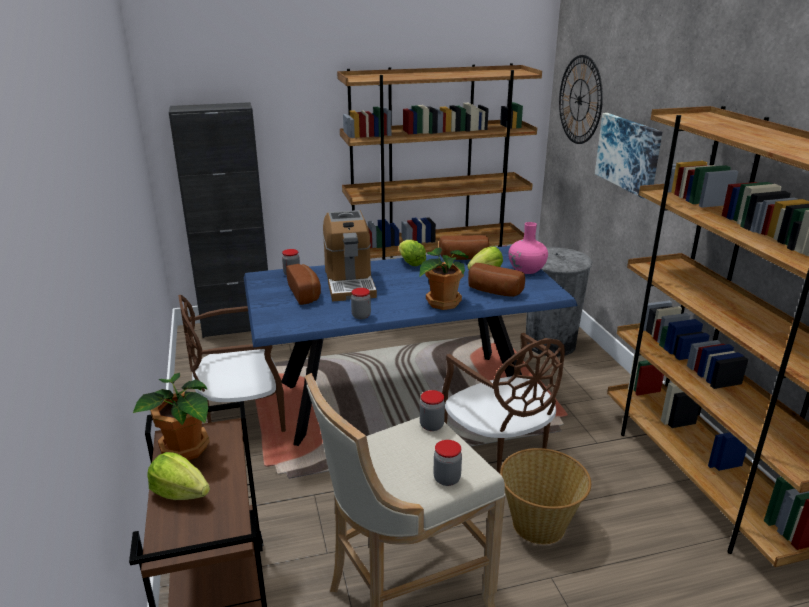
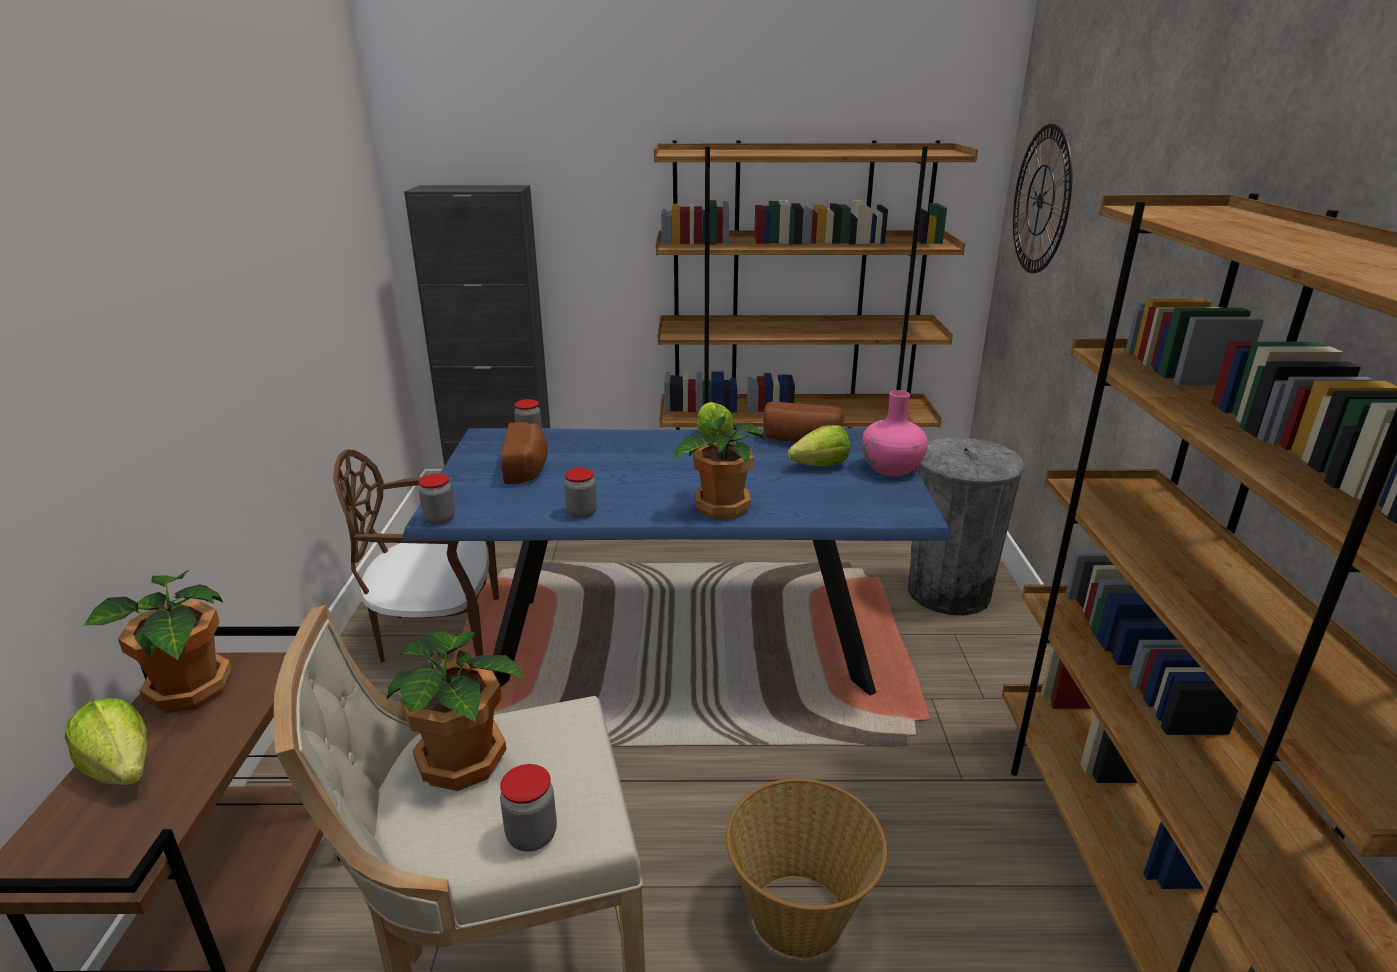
camera: 15 degrees right, 0 degrees up
coffee machine [323,210,377,301] -> none
jar [420,390,445,431] -> jar moved to [419,473,455,525]
brown chair [442,333,565,474] -> none
bread [468,263,525,297] -> none
picture [595,113,662,200] -> none
none -> potted plant [386,631,523,791]

